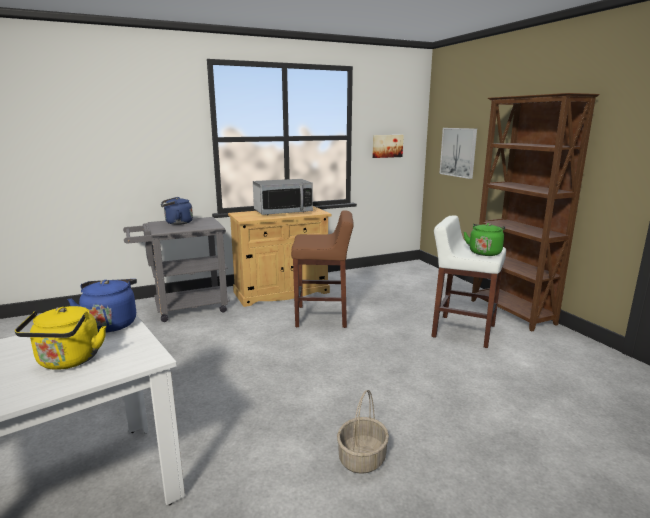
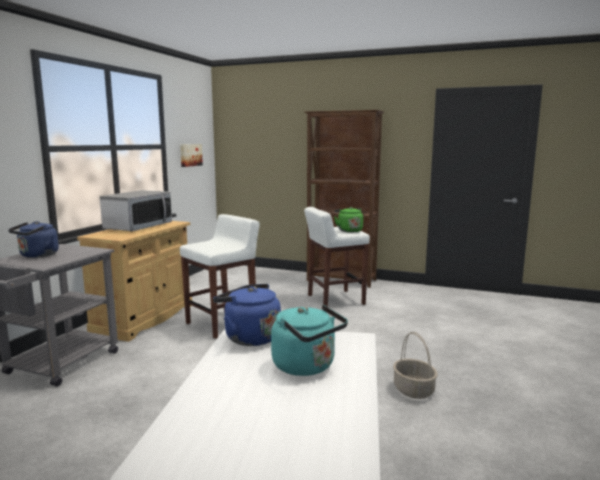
camera: 45 degrees left, 5 degrees down
yellow kettle [15,306,106,370] -> turquoise kettle [271,305,348,376]
brown stool [291,210,354,328] -> white stool [180,214,260,339]
picture [439,128,477,179] -> none

